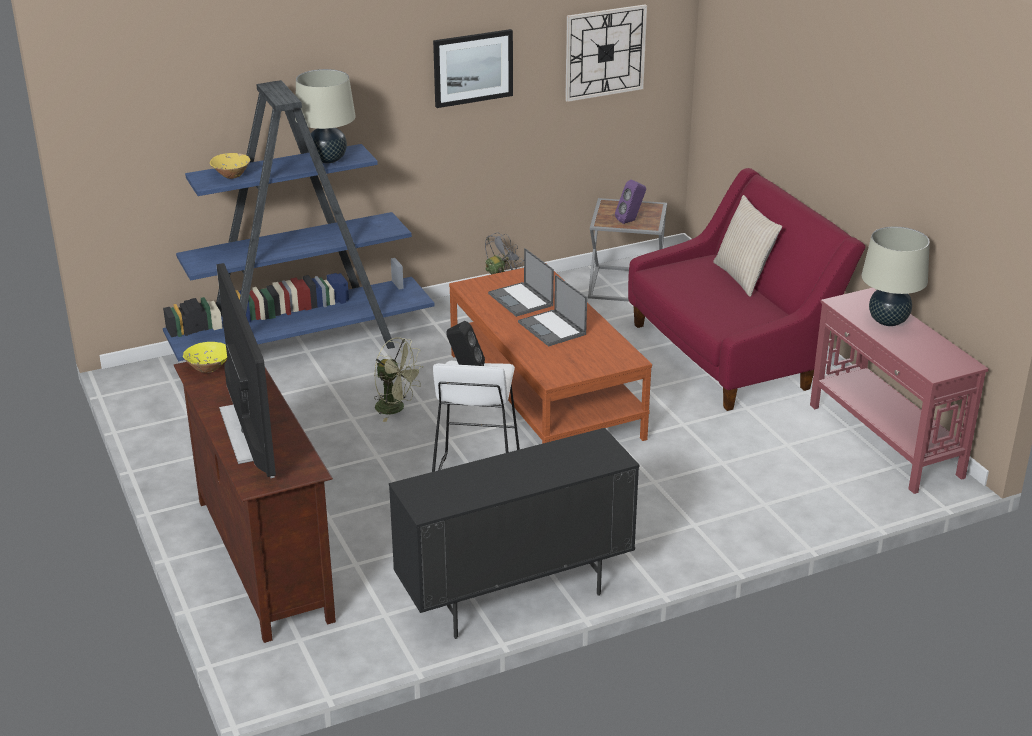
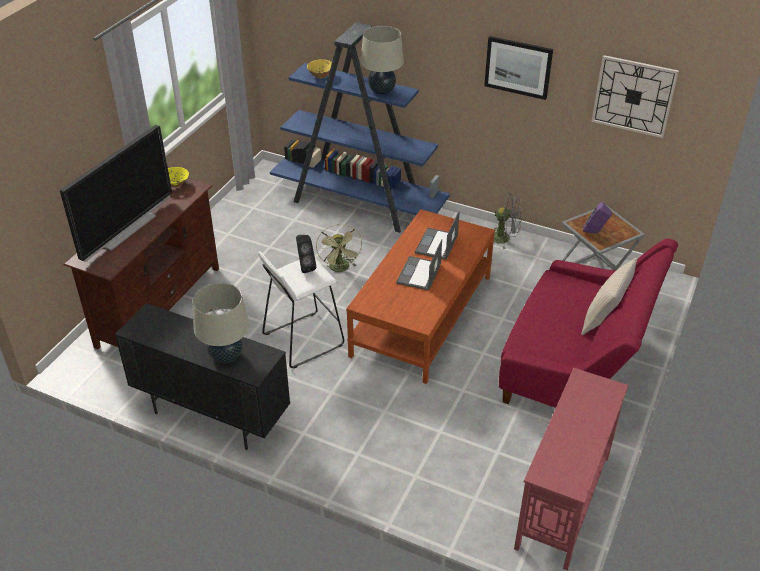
camera: 50 degrees right, 10 degrees up
beige table lamp [862,227,930,326] -> beige table lamp moved to [193,283,250,363]

